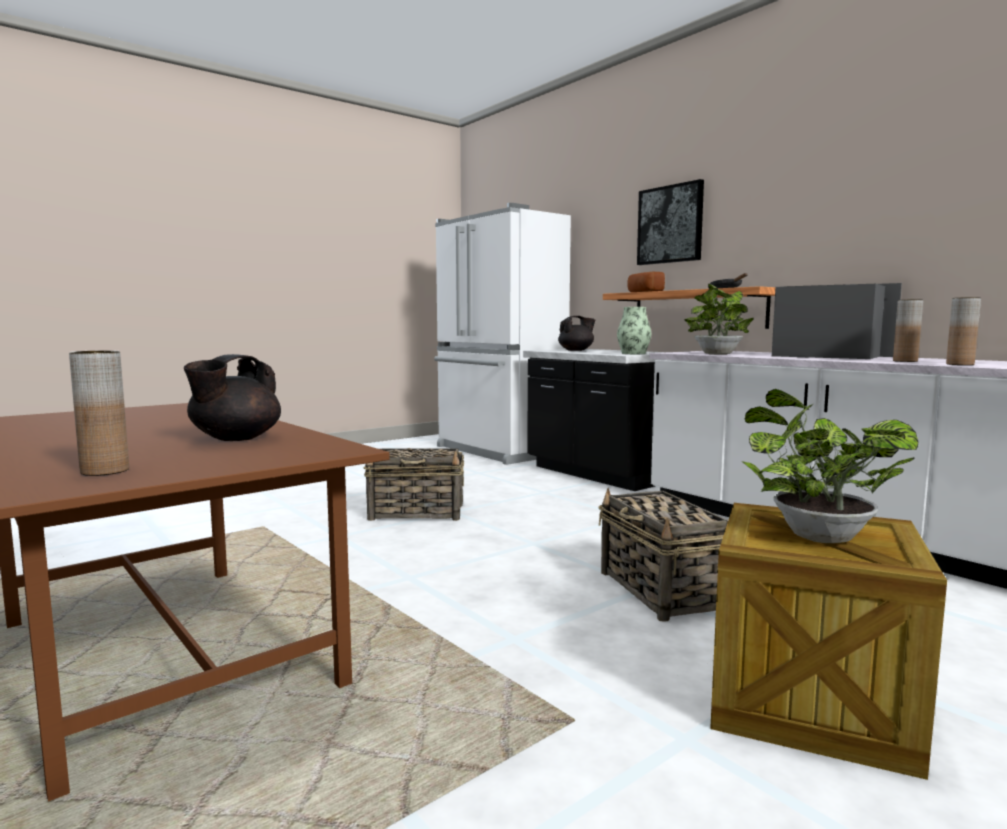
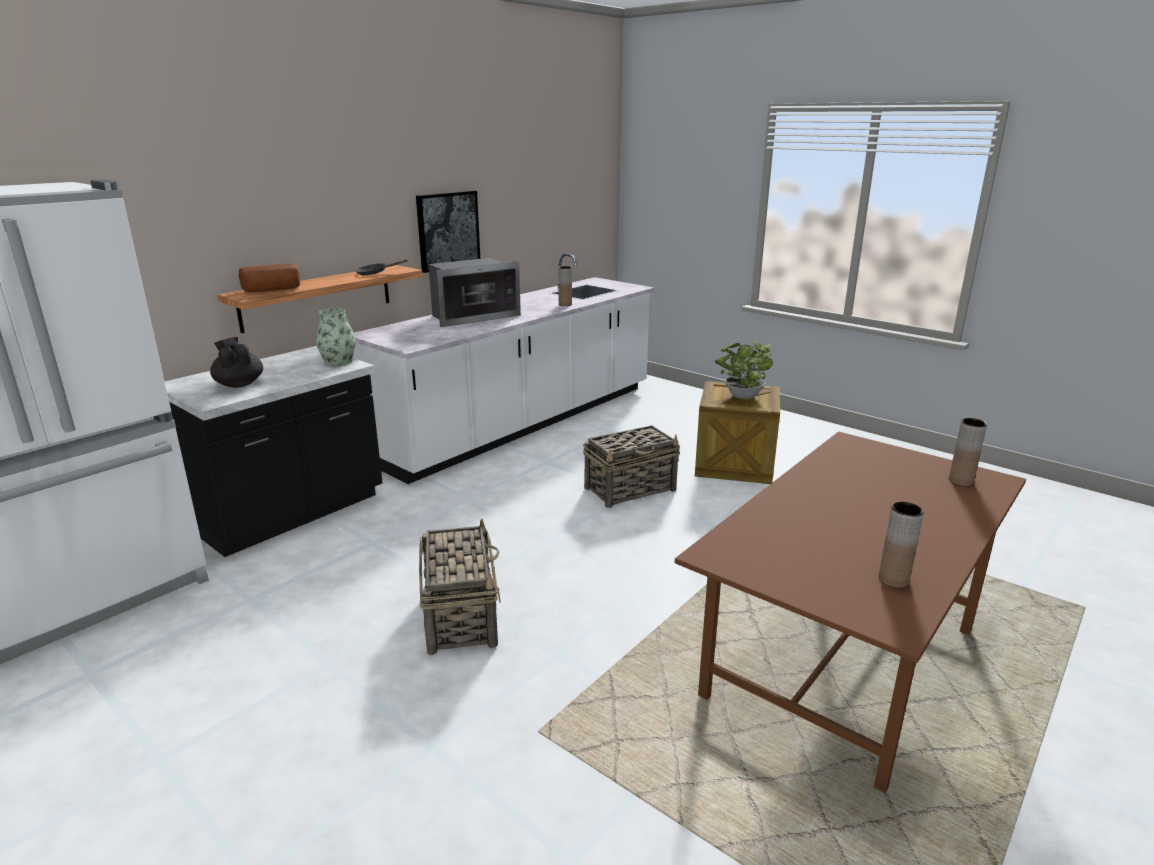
camera: 100 degrees left, 15 degrees up
black teapot [184,354,281,441] -> none
picture [637,179,704,265] -> picture moved to [416,190,480,273]
potted plant [684,284,754,355] -> none
microwave [772,283,902,359] -> microwave turned 150 degrees counterclockwise [429,258,521,327]
brown vase [893,299,923,362] -> brown vase moved to [879,502,924,588]

